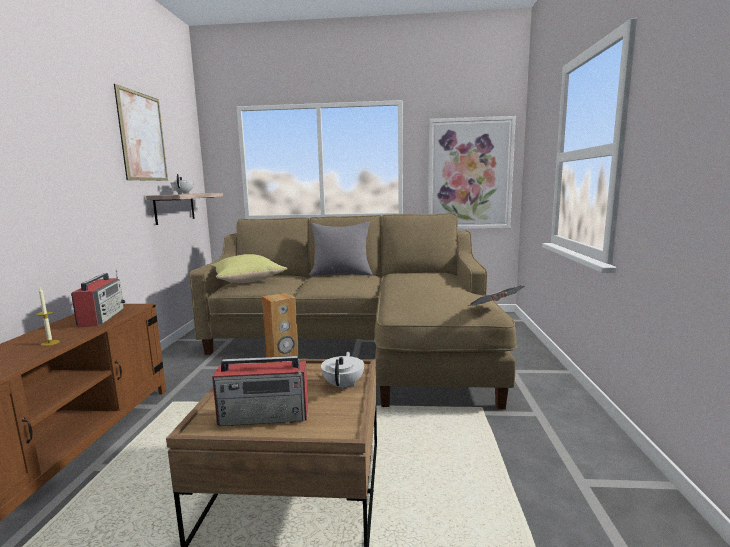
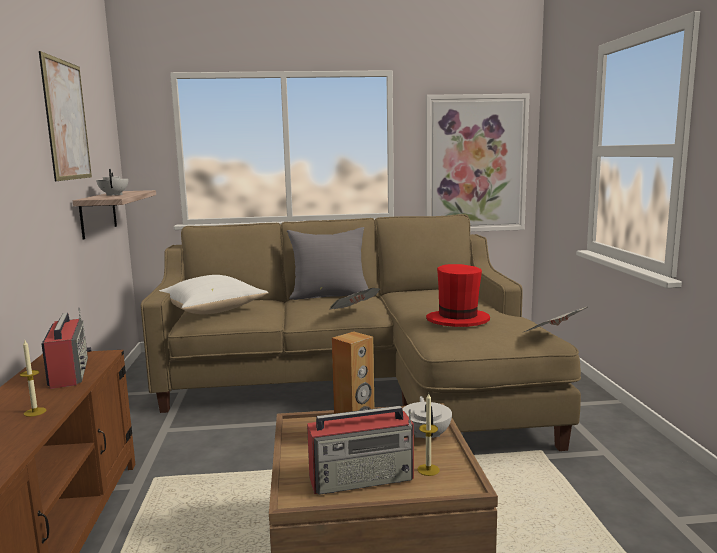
camera: 10 degrees left, 0 degrees up
yellow pillow [211,254,287,283] -> white pillow [159,275,269,314]
none -> newspaper [330,288,380,309]
none -> candle [417,393,439,476]
none -> red hat [426,264,490,327]

